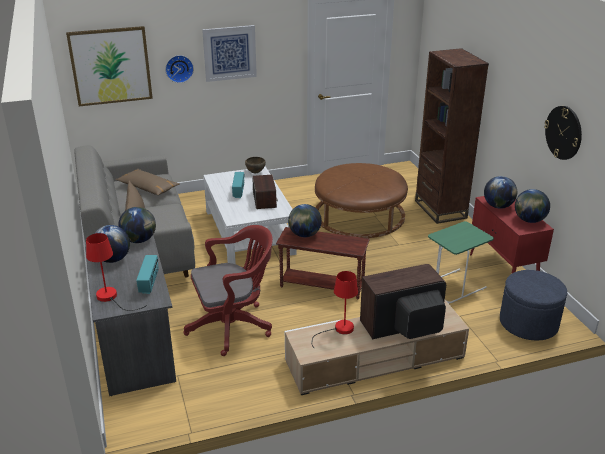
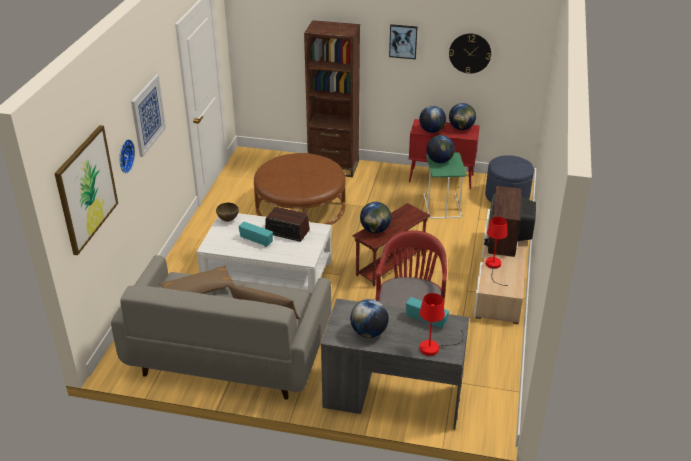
camera: 60 degrees left, 5 degrees up
globe [118,207,156,243] -> globe moved to [426,135,455,163]
none -> picture [389,24,418,59]

